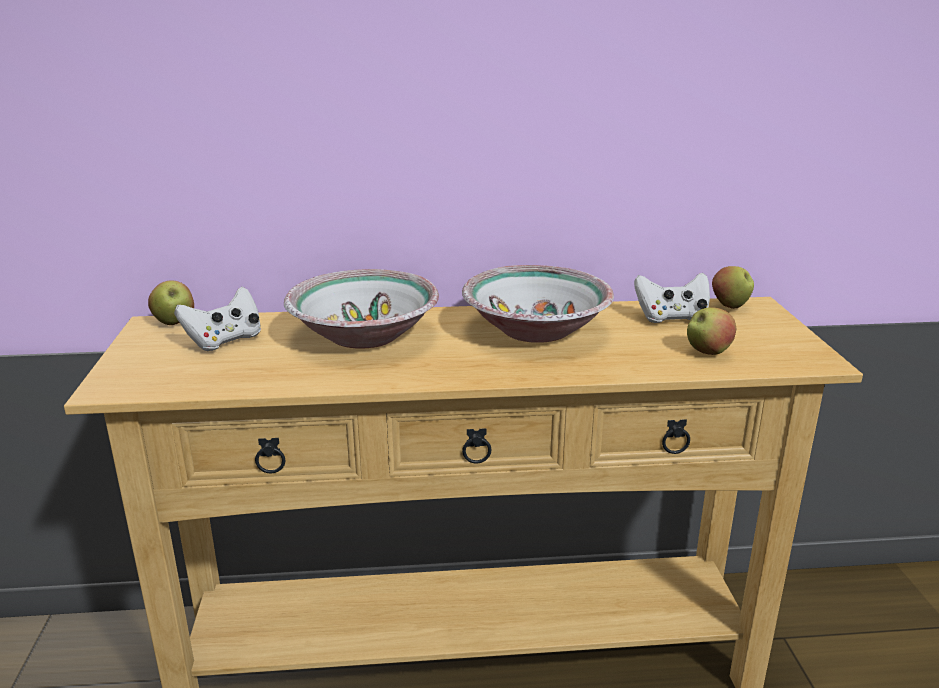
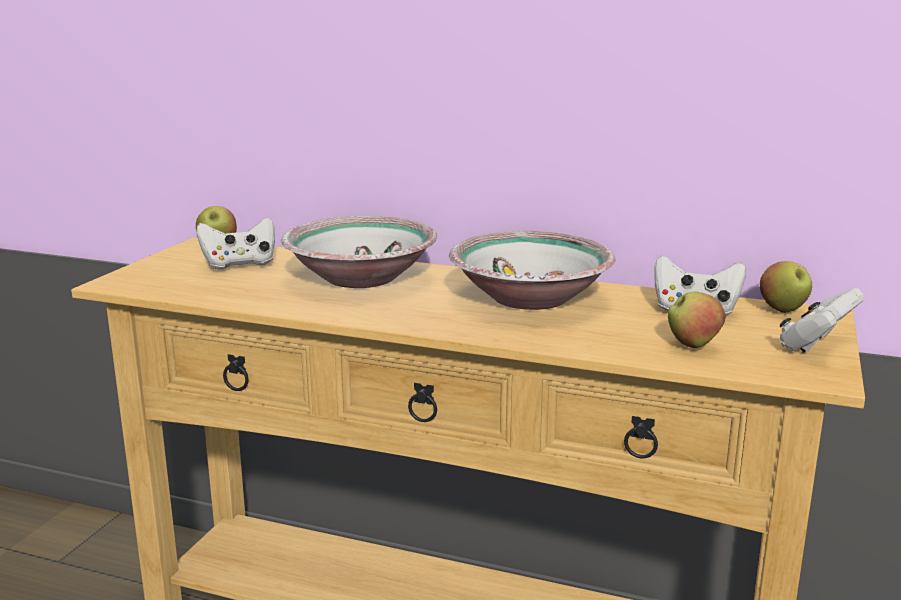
camera: 25 degrees right, 5 degrees down
none -> white game controller [780,288,864,353]

